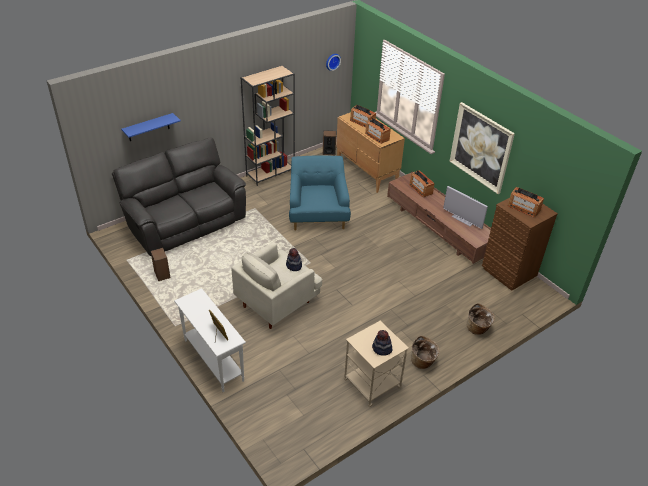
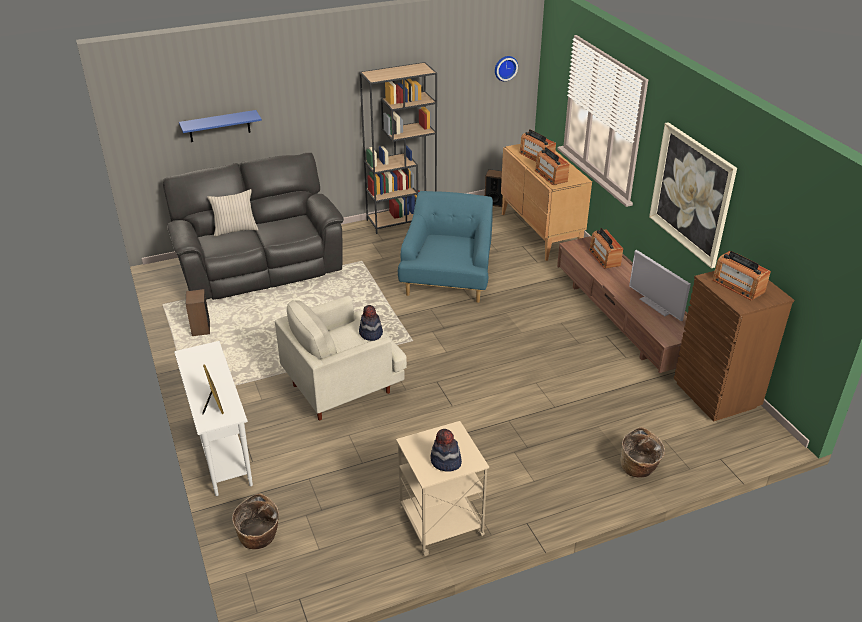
camera: 15 degrees right, 5 degrees down
basket [411,336,439,369] -> basket moved to [232,493,279,549]
none -> beige pillow [207,189,258,237]

